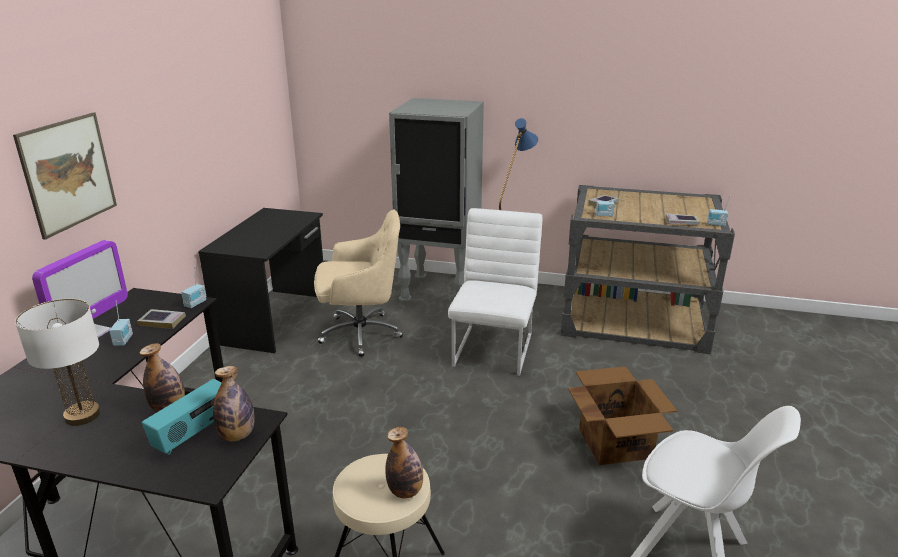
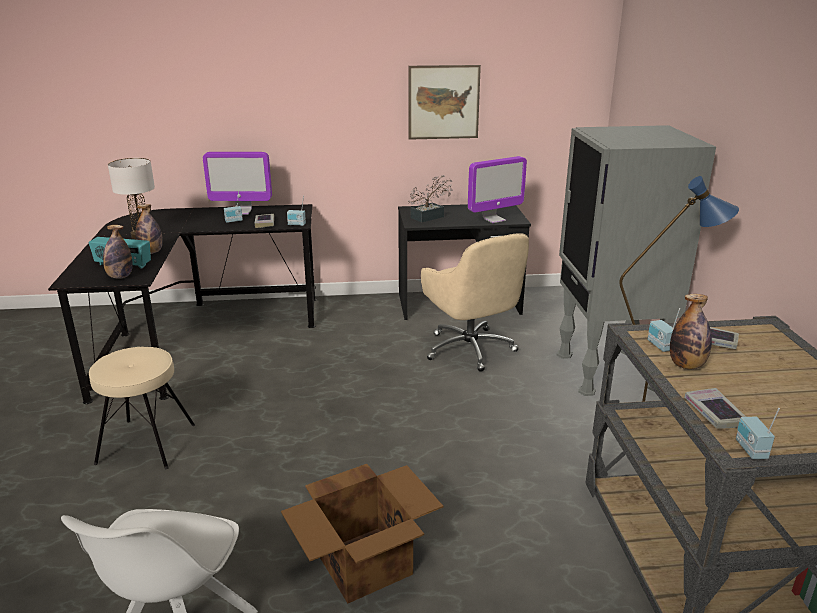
camera: 70 degrees right, 0 degrees up
picture [13,112,117,240] -> picture moved to [409,65,481,140]
bottle [385,427,423,499] -> bottle moved to [670,294,712,369]
white chair [448,208,542,376] -> none
none -> potted plant [408,175,453,222]
none -> monitor [468,156,527,223]

